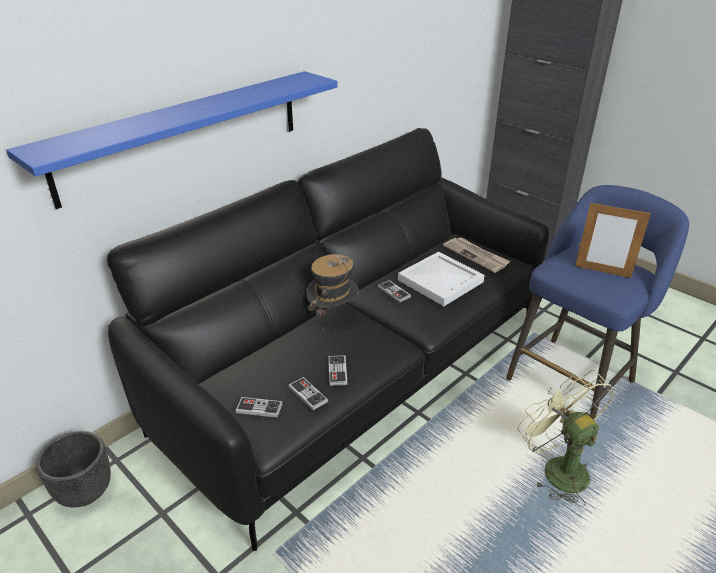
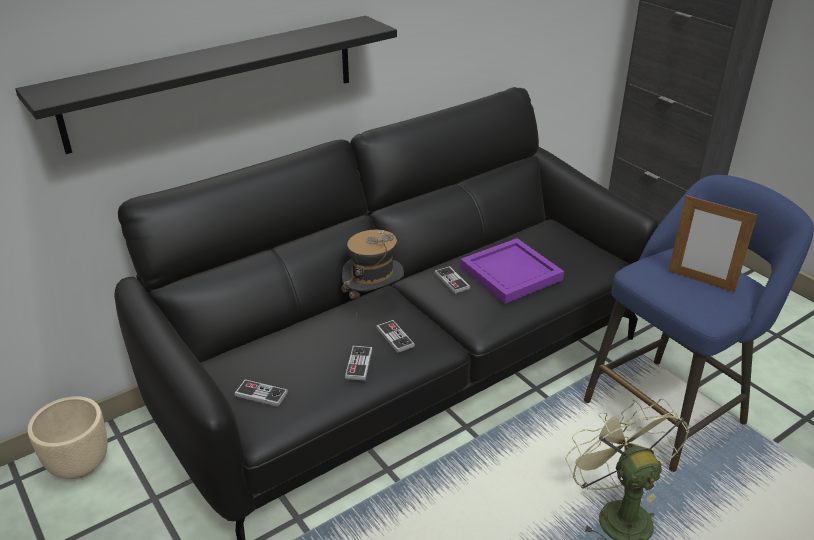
camera: 10 degrees right, 0 degrees up
blue shelf [6,71,338,209] -> black shelf [15,16,397,154]
black planter [36,431,111,508] -> beige planter [28,396,108,479]
game controller [288,377,328,410] -> game controller moved to [376,320,415,353]
white tray [398,252,485,306] -> purple tray [460,238,564,304]
newspaper [443,237,510,273] -> none

